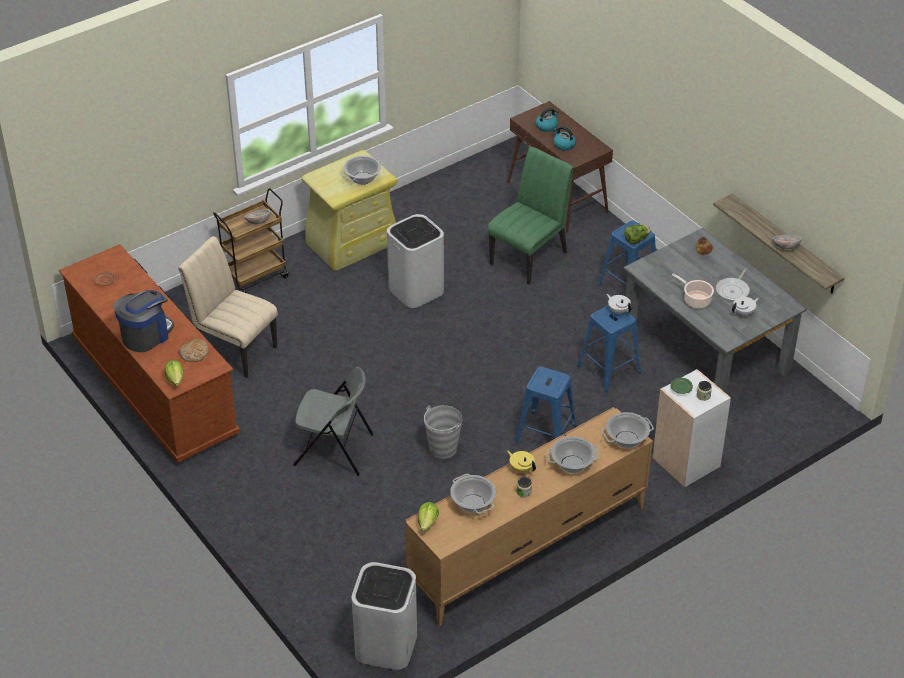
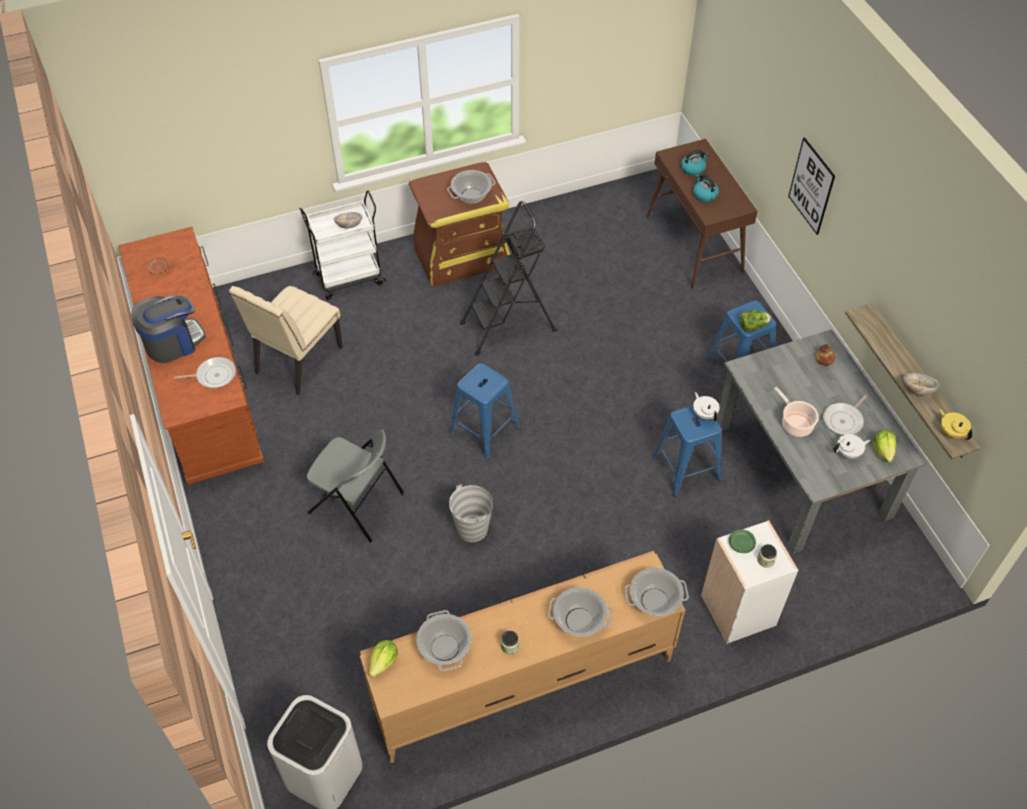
camera: 15 degrees right, 10 degrees up
lettuce [165,360,183,386] -> lettuce moved to [873,430,896,462]
beige chair [178,236,278,378] -> beige chair turned 105 degrees counterclockwise [229,286,343,395]
bread [179,339,209,362] -> frying pan [174,357,236,388]
brown cart [213,188,290,293] -> white cart [299,190,386,300]
yellow nightstand [301,150,398,271] -> brown nightstand [409,162,510,286]
white trash can [387,214,444,308] -> step ladder [460,201,557,356]
green chair [487,147,574,285] -> none
yellow teapot [507,450,536,473] -> yellow teapot moved to [939,409,973,440]
blue stool [515,367,577,443] -> blue stool moved to [449,363,520,460]
none -> picture [788,137,835,235]

